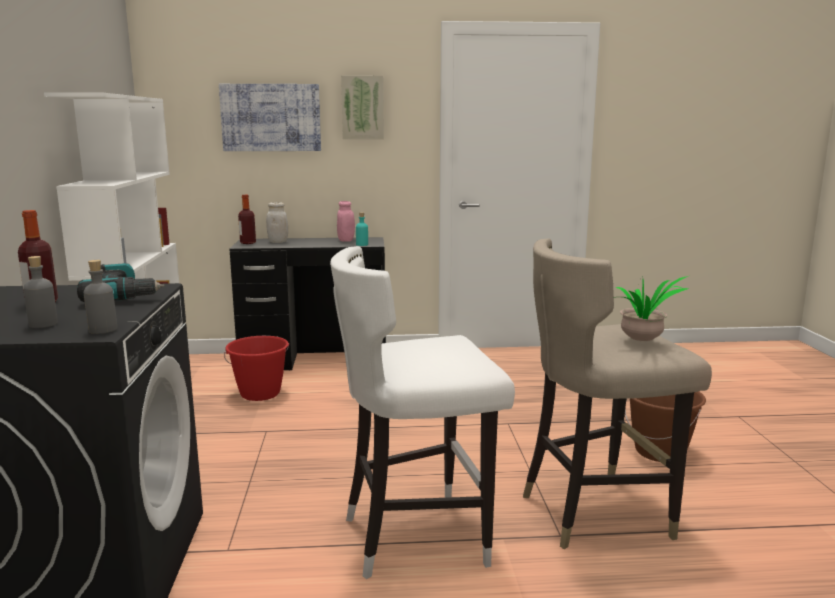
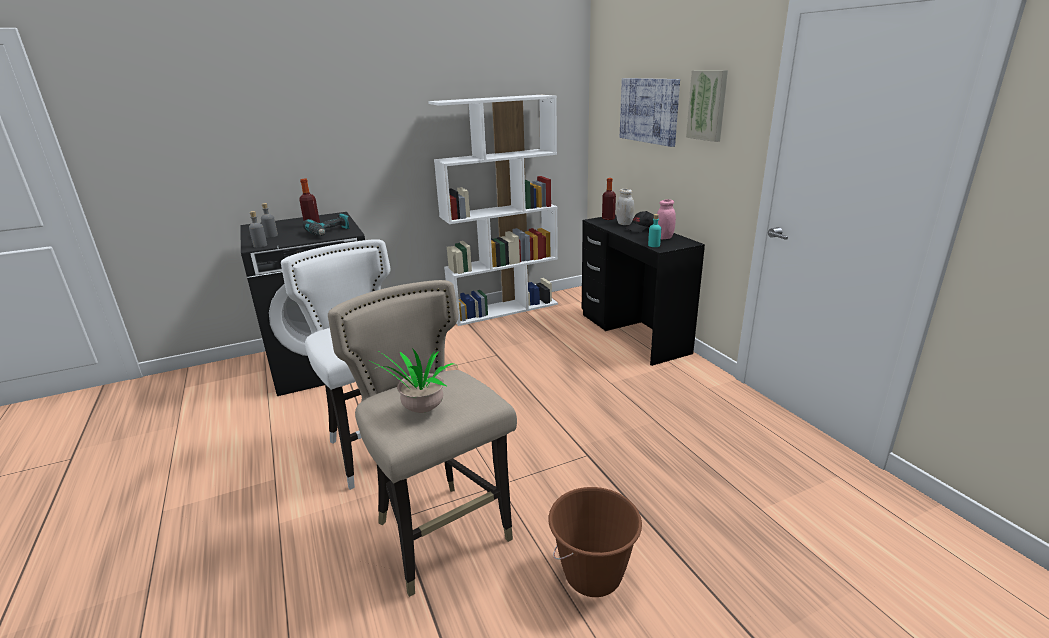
camera: 70 degrees right, 10 degrees up
red bucket [224,336,289,401] -> none
none -> black cap [625,211,654,233]

